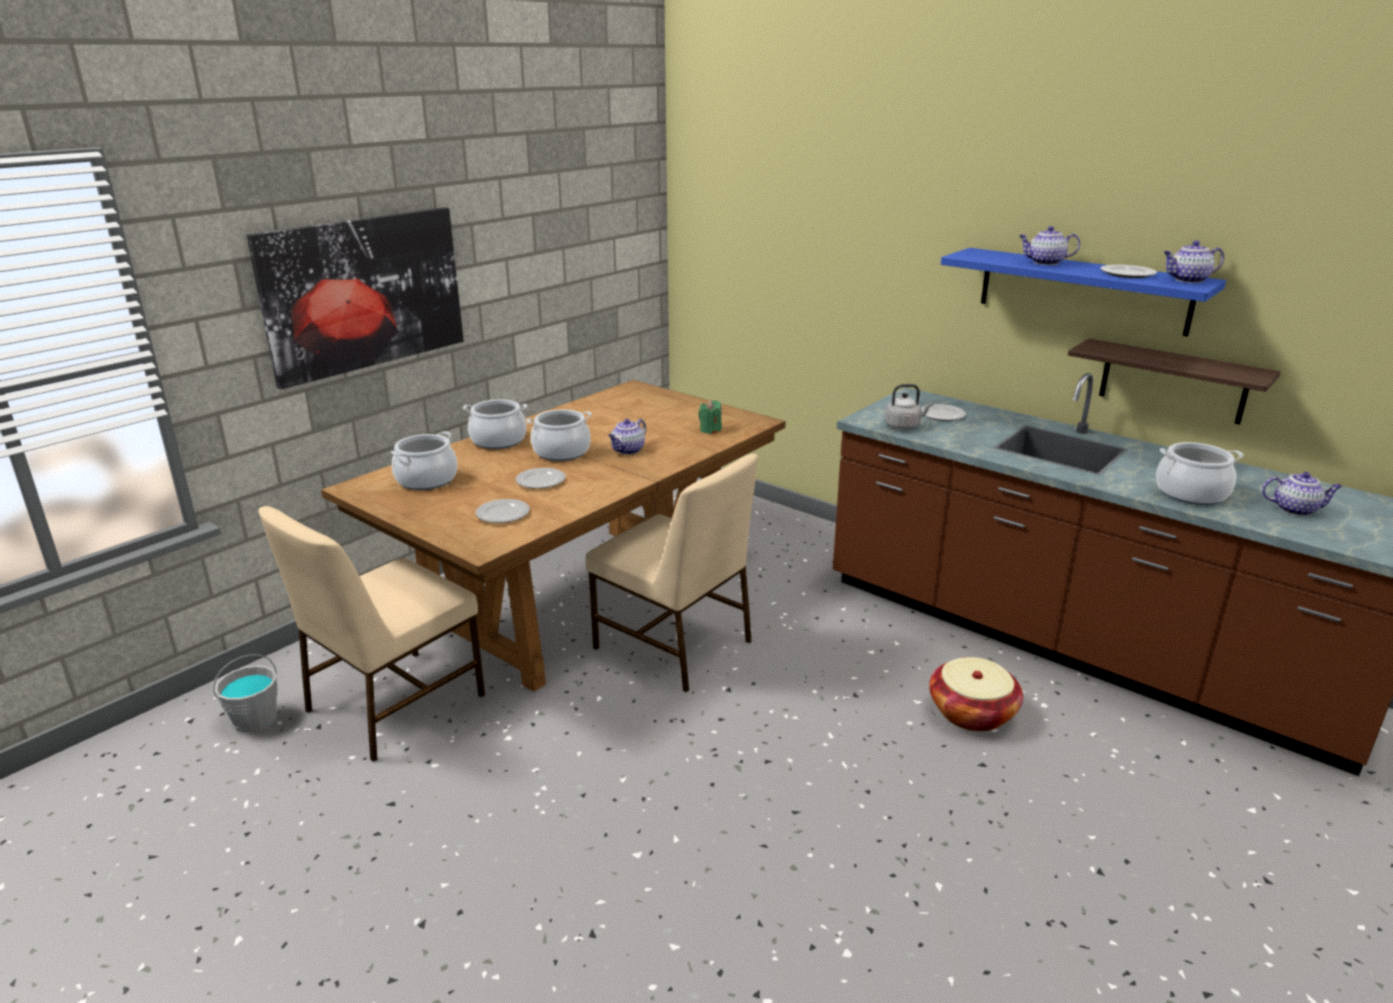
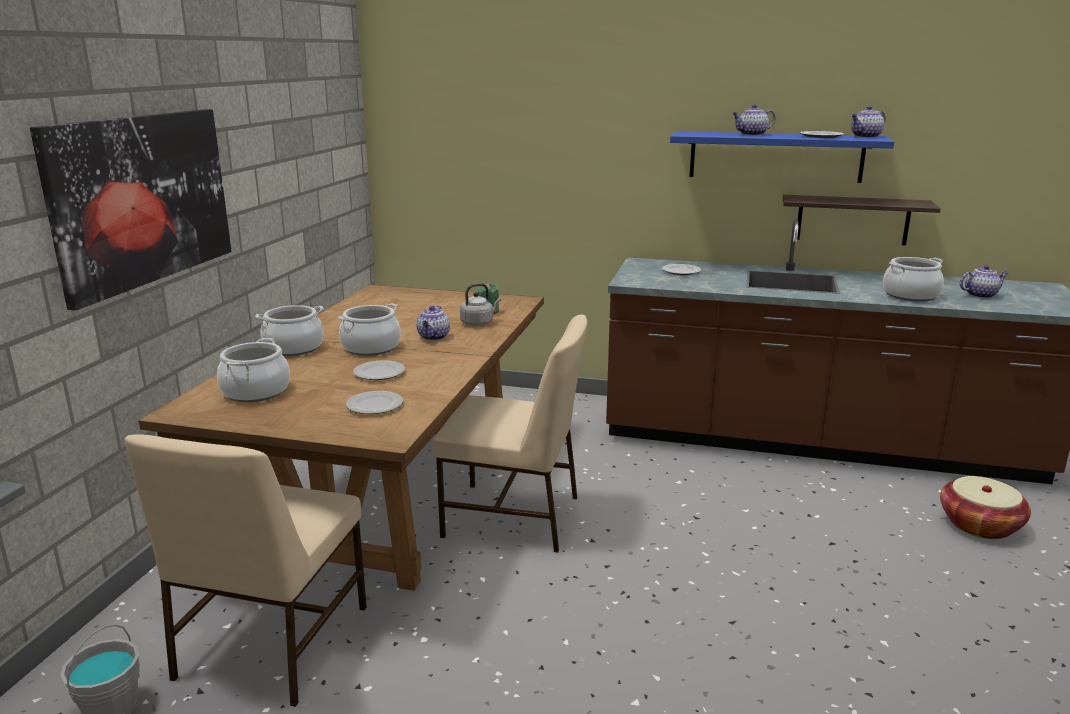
camera: 25 degrees left, 5 degrees down
grey kettle [884,384,933,430] -> grey kettle moved to [460,283,501,326]
basket [929,657,1023,731] -> basket moved to [940,476,1031,539]

